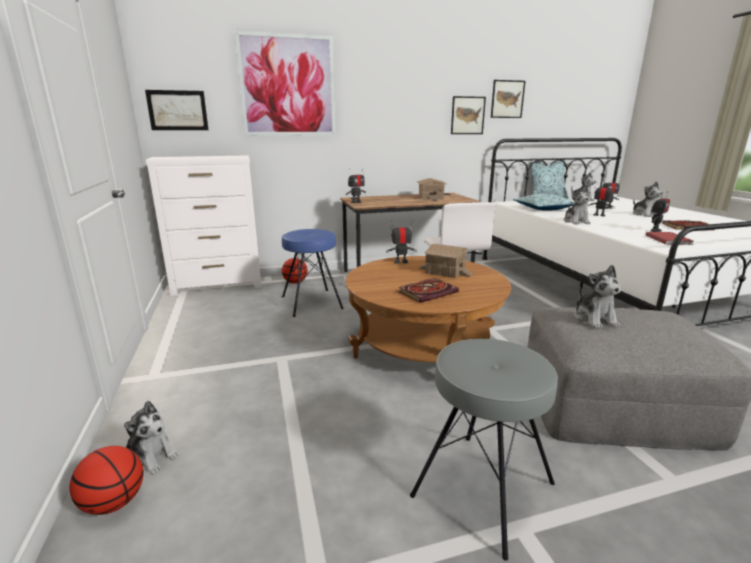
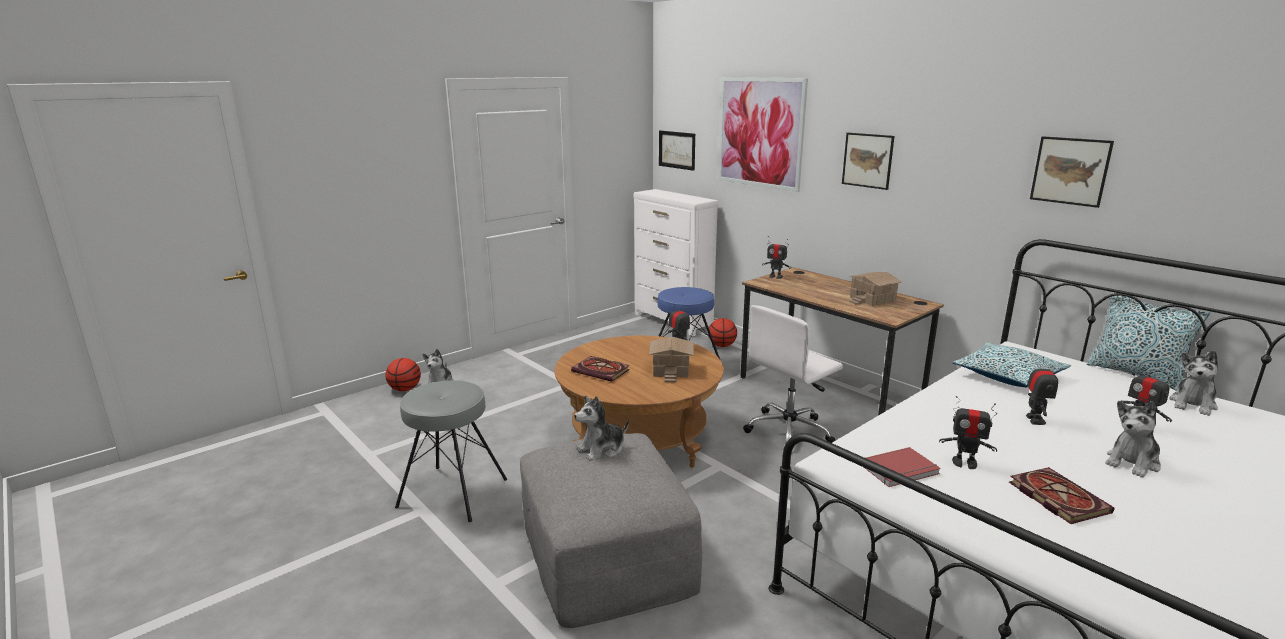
camera: 65 degrees right, 0 degrees up
picture [451,96,486,134] -> picture moved to [842,133,894,190]
plush toy [564,186,591,224] -> none

